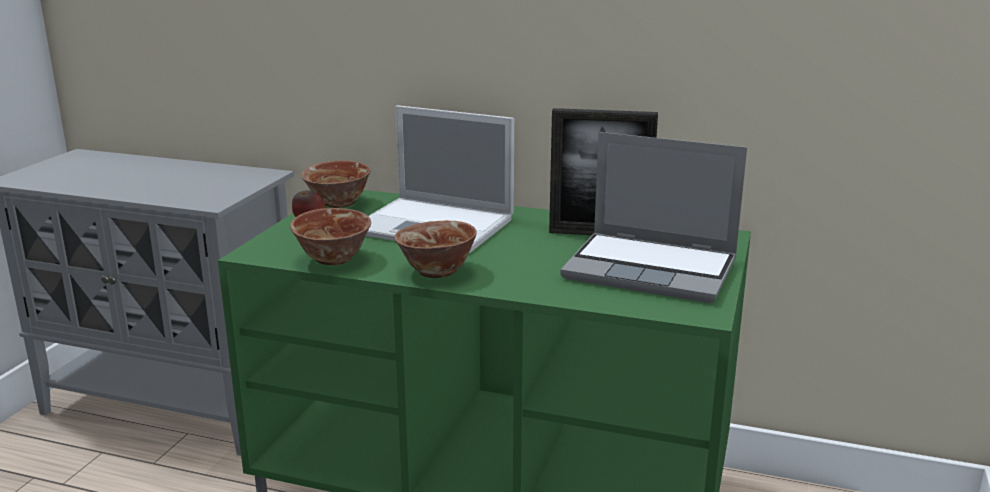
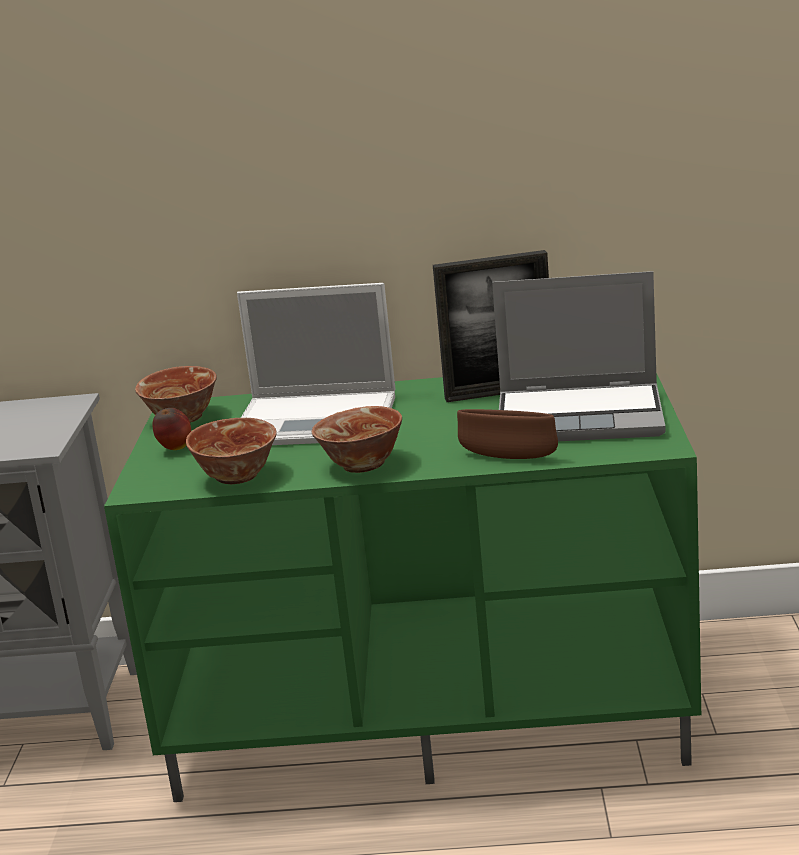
camera: 15 degrees left, 0 degrees up
none -> brown bowl [457,409,558,459]

